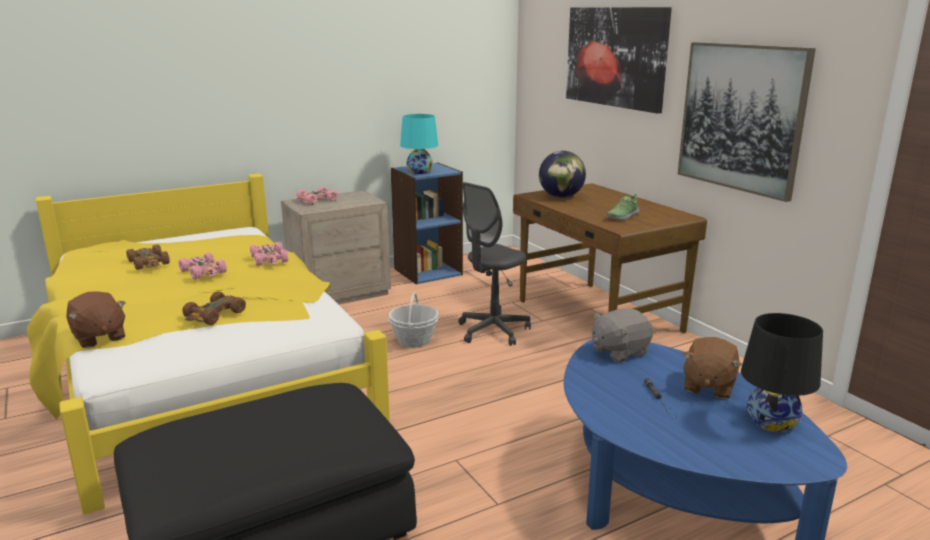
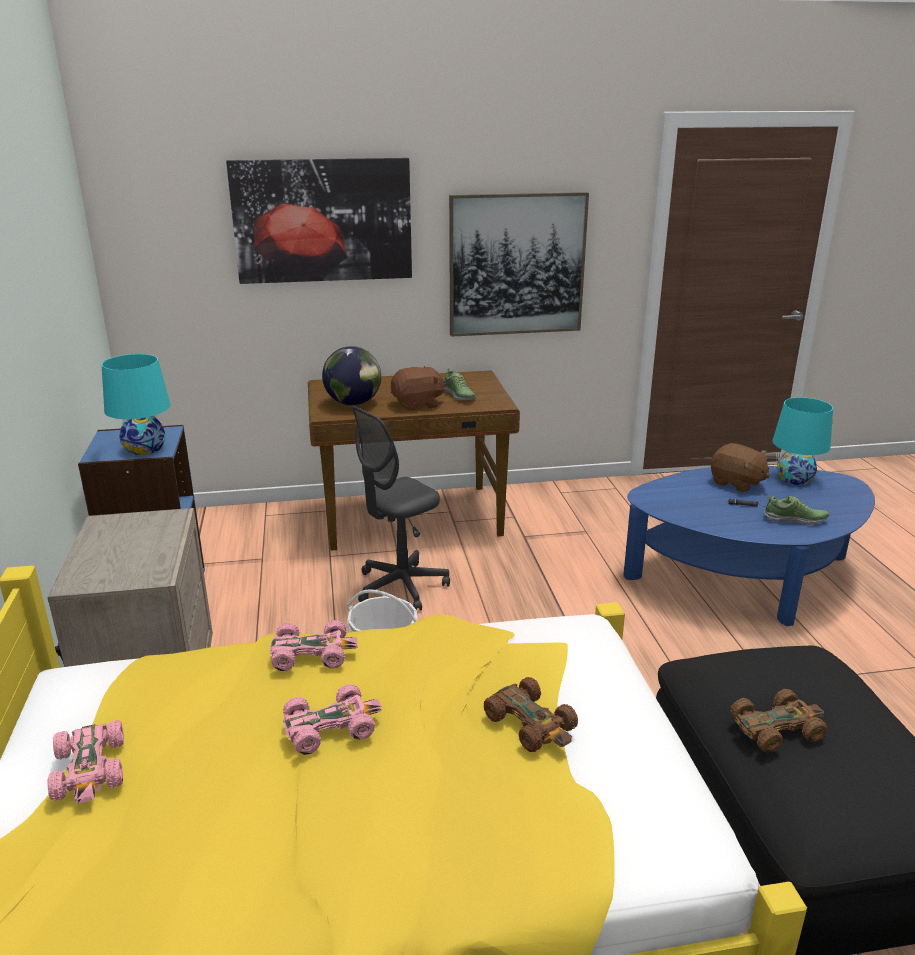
camera: 70 degrees left, 5 degrees up
brown plush toy [66,291,126,348] -> brown plush toy moved to [391,366,446,411]
brown toy car [126,244,170,270] -> brown toy car moved to [730,689,828,753]
pink toy car [296,186,338,205] -> pink toy car moved to [47,720,124,804]
grey office chair [459,182,531,346] -> grey office chair turned 75 degrees clockwise [351,406,450,611]
grey plush toy [592,308,653,362] -> none
black table lamp [741,313,823,432] -> turquoise table lamp [773,397,833,485]
none -> shoe [764,496,829,525]

